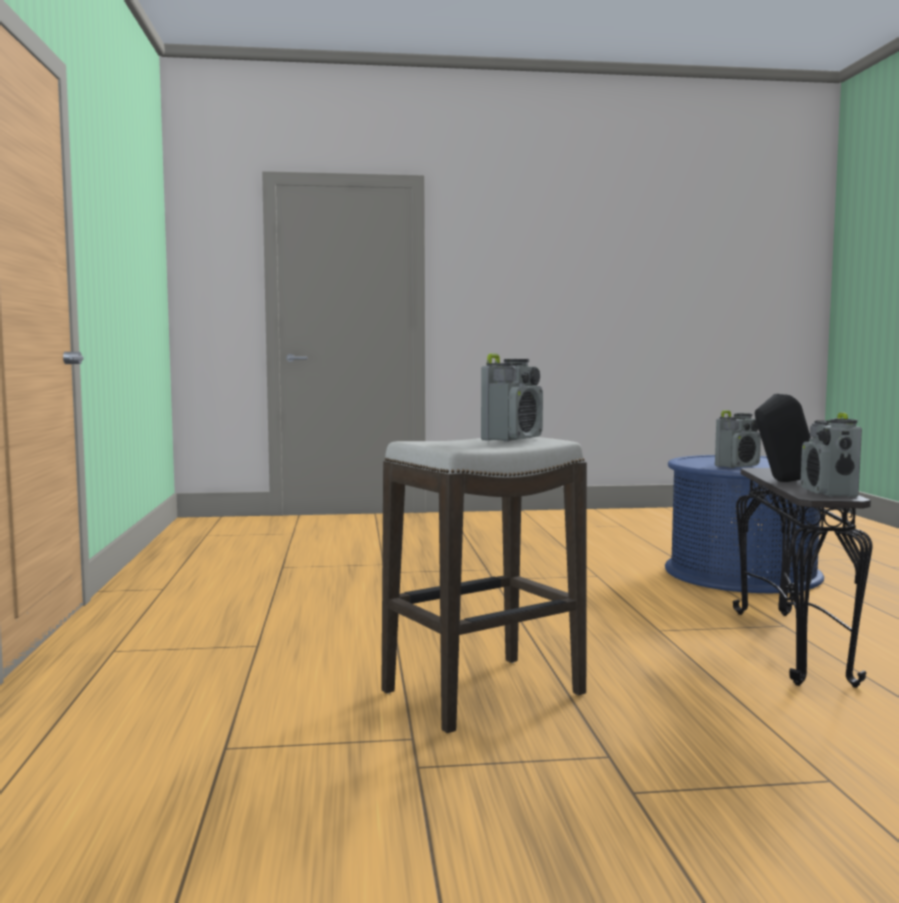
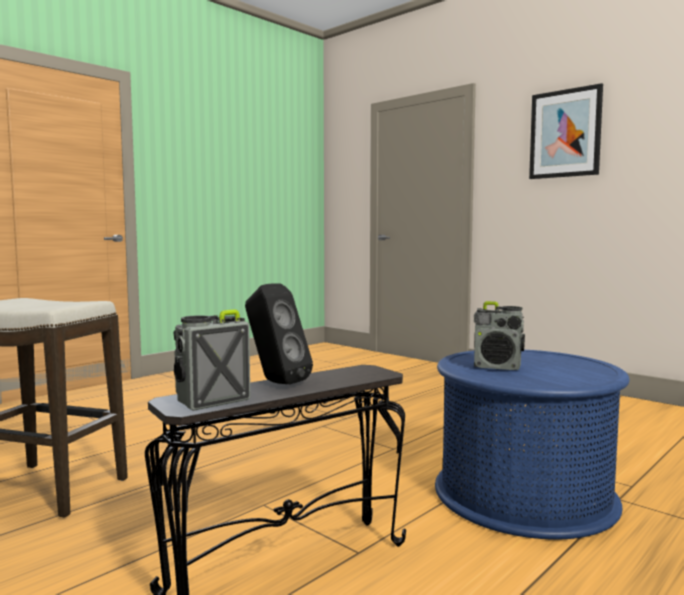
camera: 50 degrees right, 0 degrees up
radio [481,353,543,442] -> none
none -> picture [529,83,603,179]

